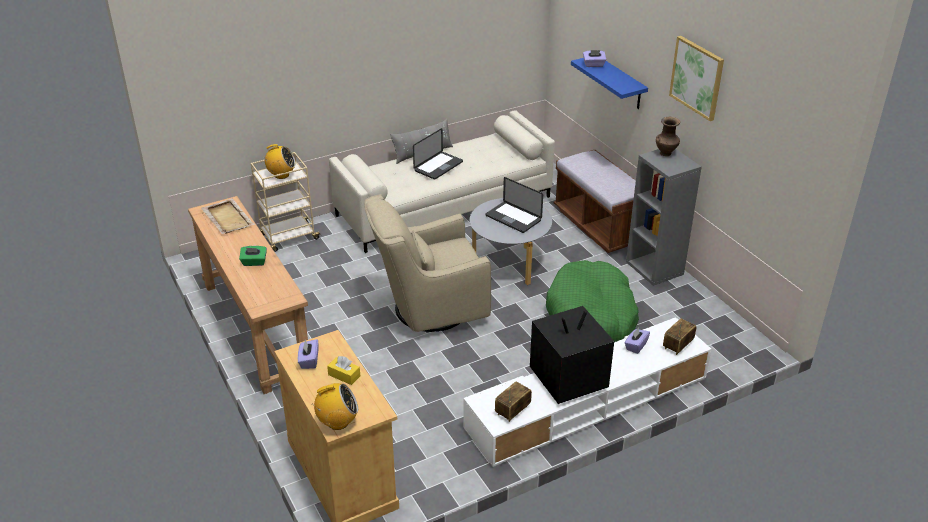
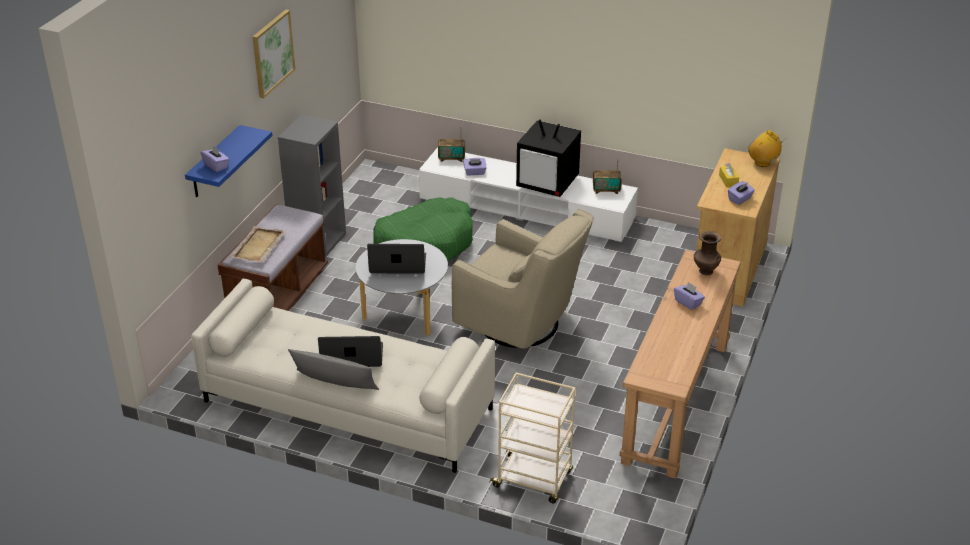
camera: 130 degrees left, 0 degrees up
beige tray [201,198,255,234] -> beige tray moved to [229,226,286,263]
green tissue box [239,246,267,266] -> purple tissue box [674,282,705,310]
radio [261,144,296,179] -> none
laptop [486,177,543,233] -> laptop turned 90 degrees counterclockwise [367,244,426,274]
brown vase [656,117,680,156] -> brown vase moved to [694,231,721,275]

